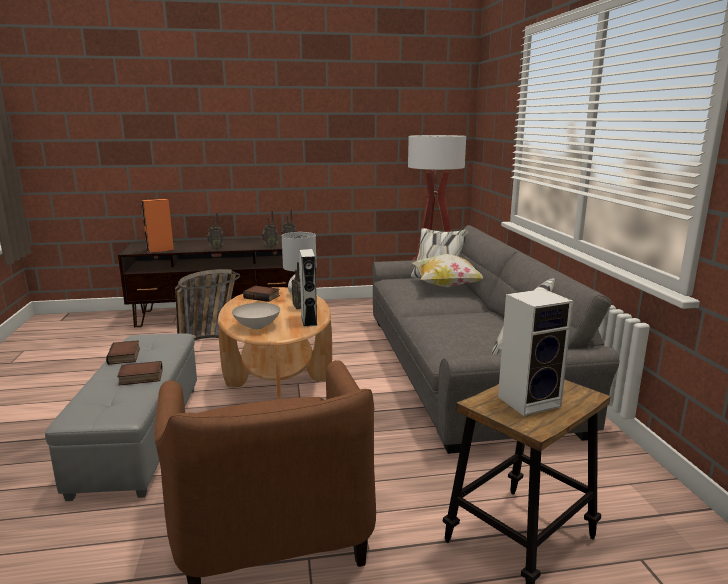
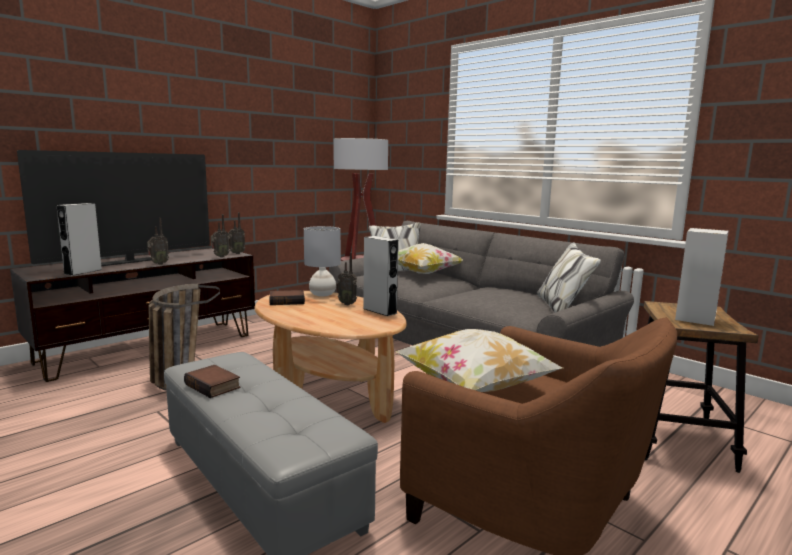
camera: 35 degrees left, 5 degrees down
book [117,361,163,386] -> none
orange speaker [141,199,174,253] -> grey speaker [56,203,102,276]
white bowl [232,303,280,329] -> none
none -> television [17,150,210,266]
none -> pillow [395,329,563,392]

